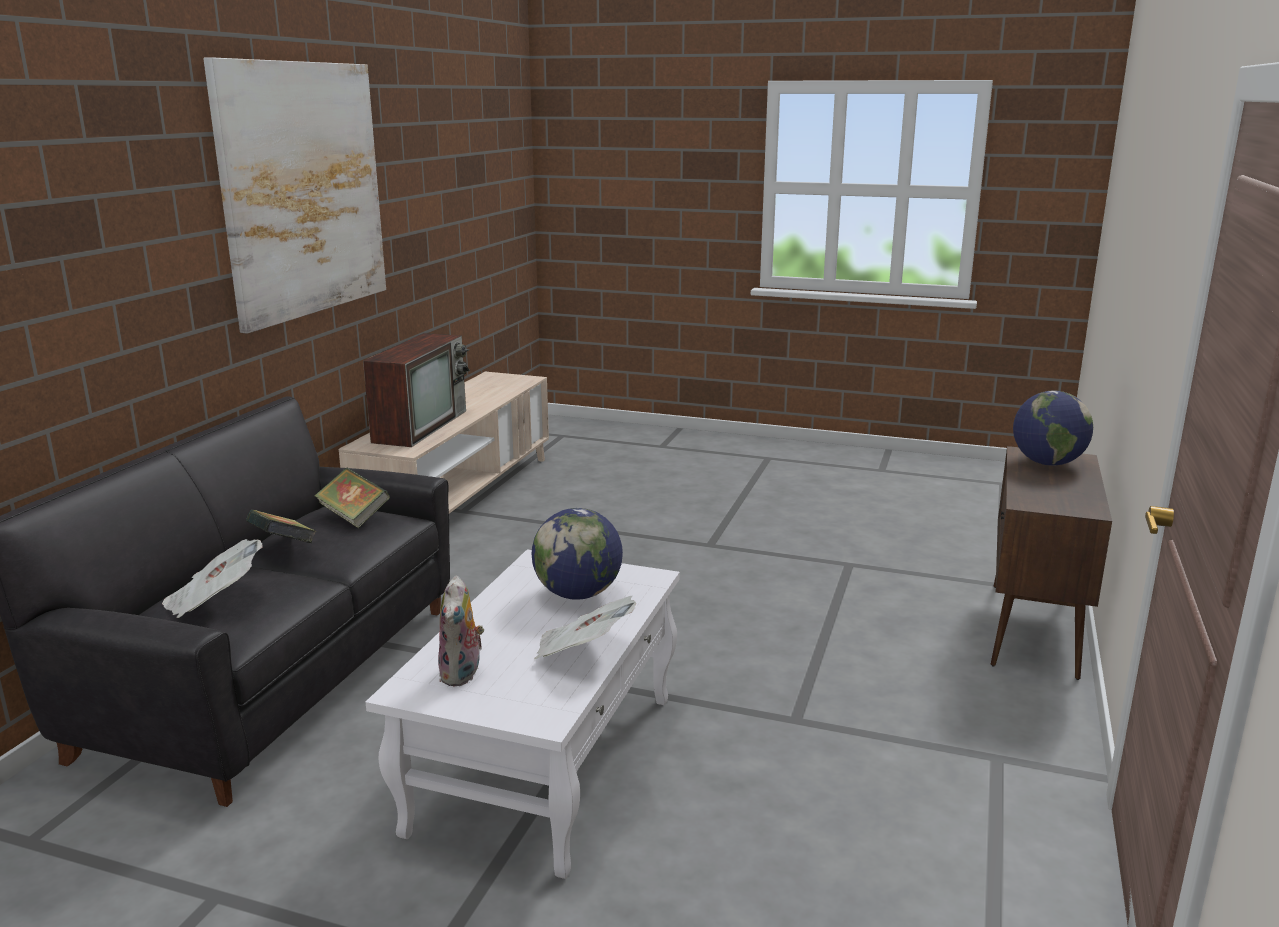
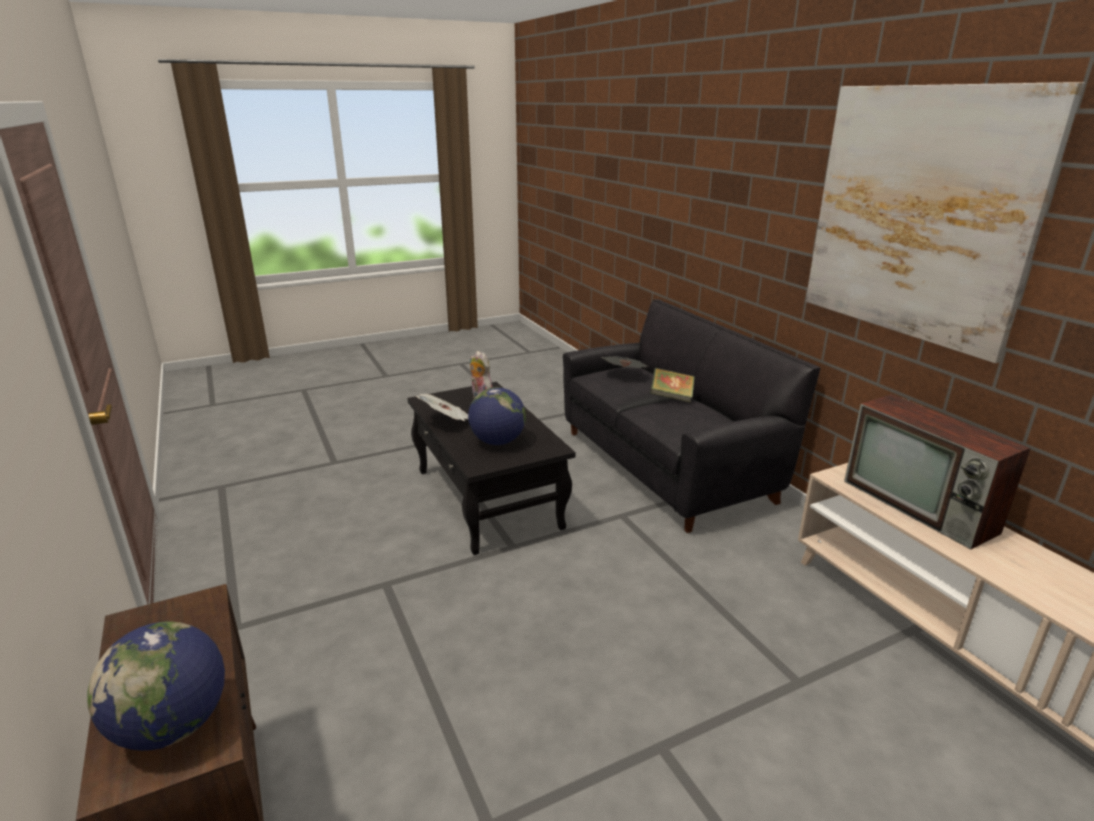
camera: 135 degrees right, 5 degrees up
book [315,468,390,528] -> none
white coffee table [366,549,680,879] -> black coffee table [407,382,576,555]

